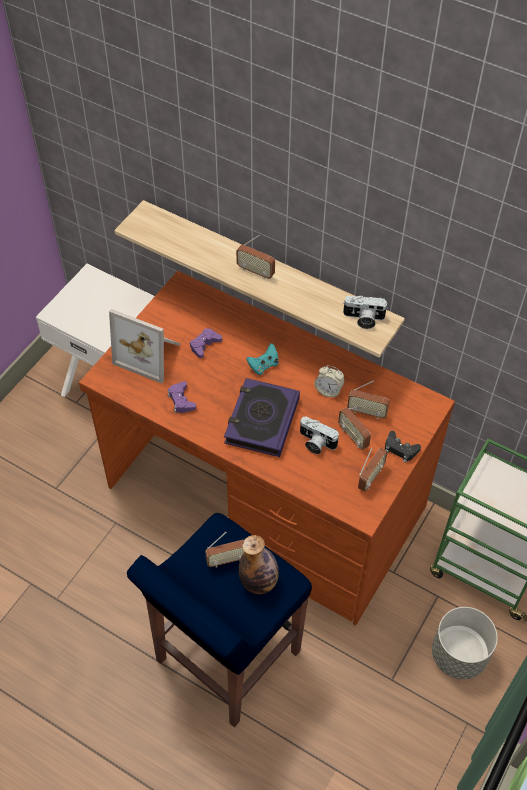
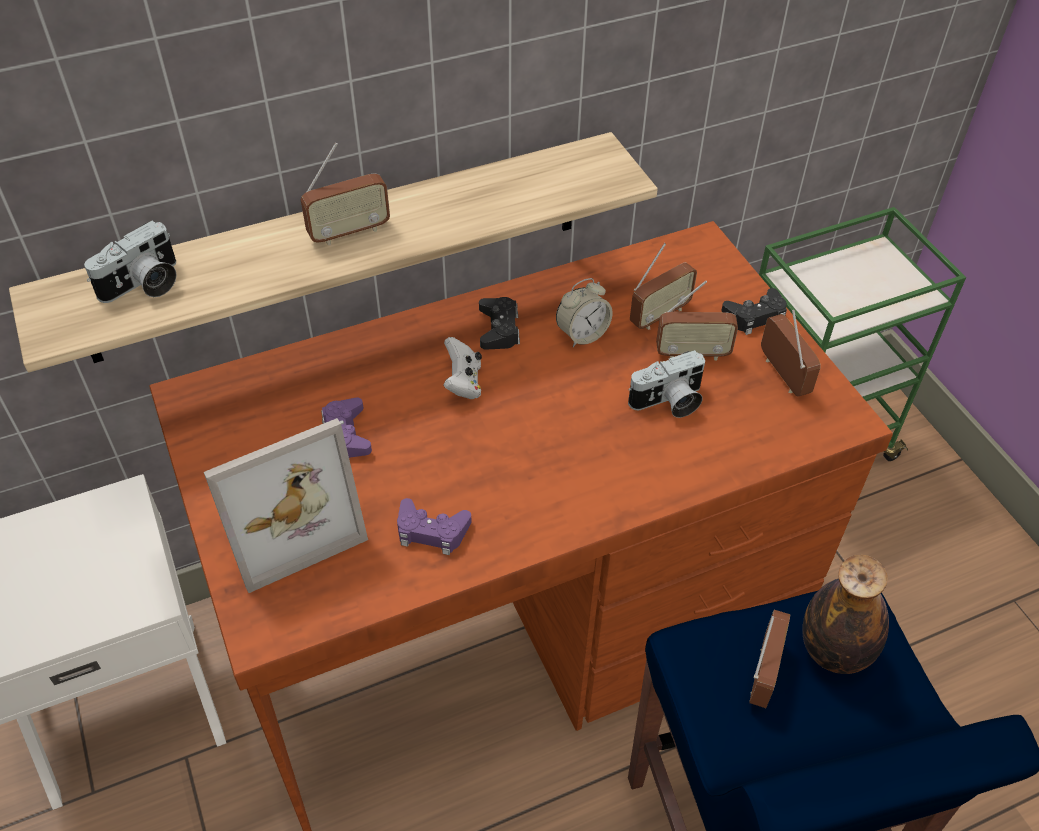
camera: 55 degrees left, 5 degrees down
book [224,378,300,457] -> none
turquoise game controller [246,343,279,375] -> white game controller [443,337,482,399]
camera [343,296,388,329] -> camera moved to [84,221,177,303]
grey planter [432,607,498,679] -> none
none -> black game controller [479,297,520,350]

